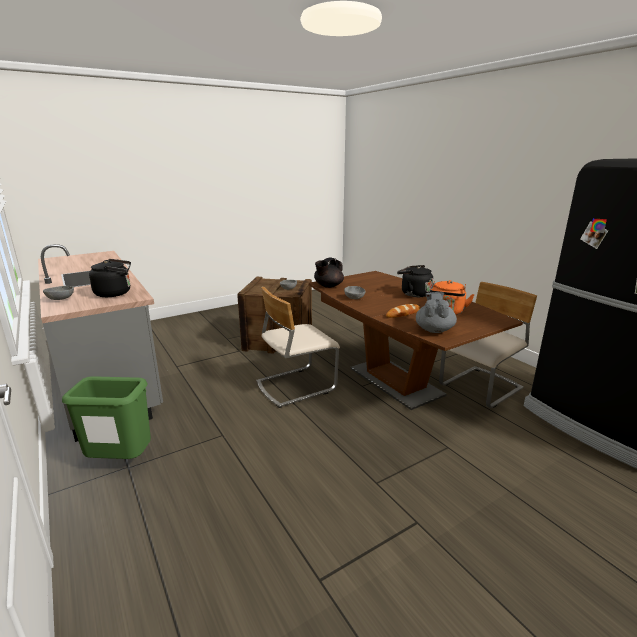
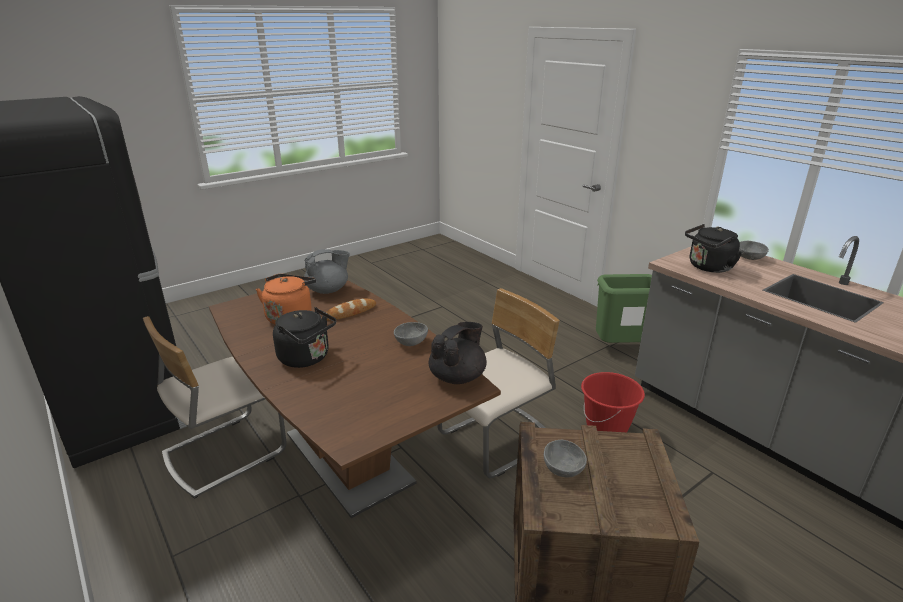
camera: 175 degrees right, 5 degrees up
grey teapot [416,292,457,333] -> grey teapot turned 120 degrees counterclockwise [304,249,350,294]
none -> red bucket [581,372,645,432]

